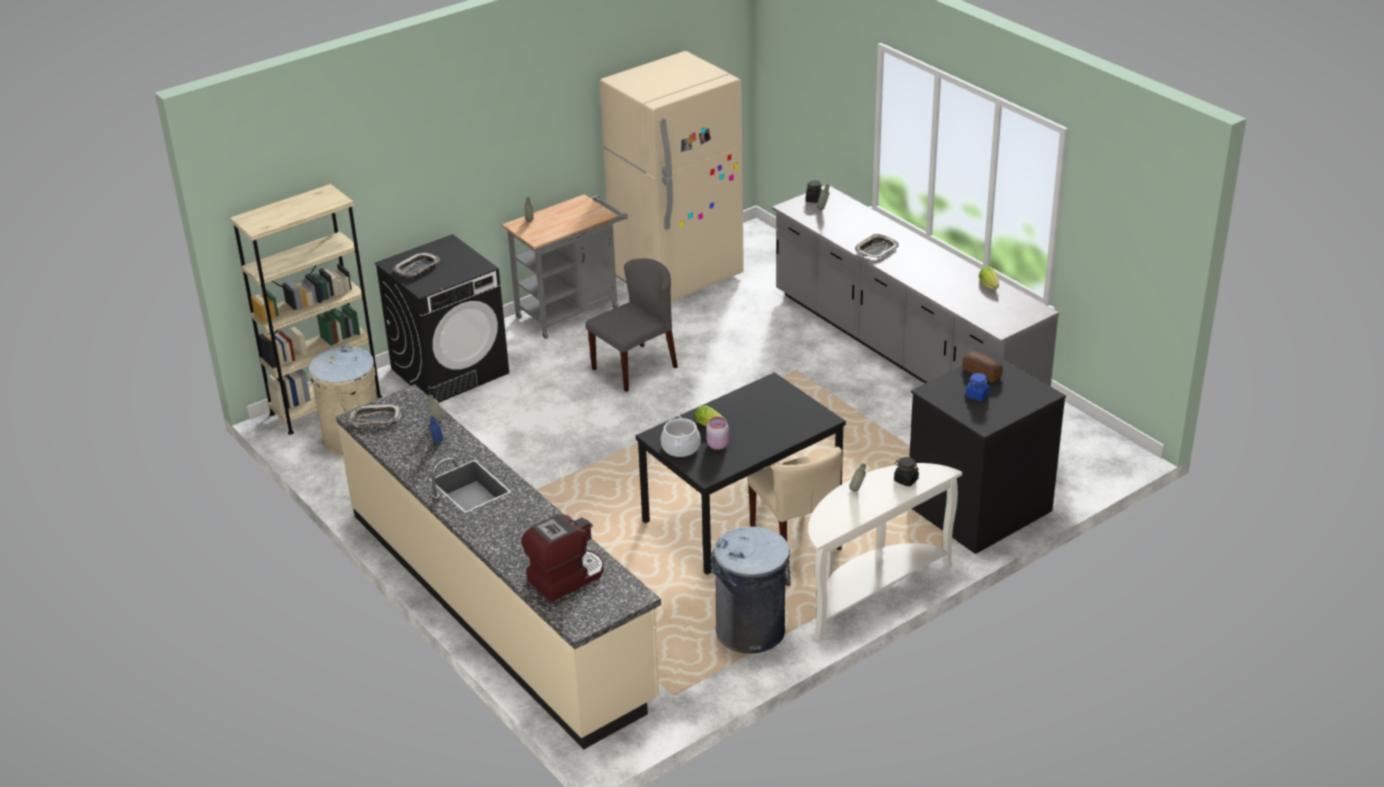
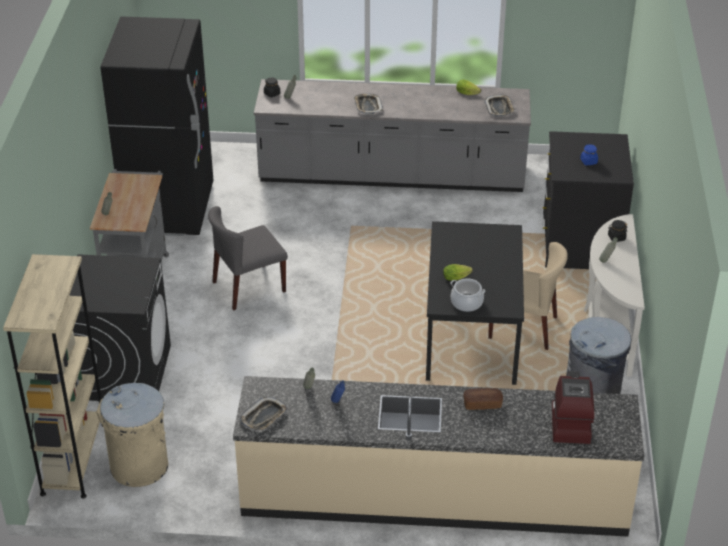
camera: 50 degrees left, 5 degrees up
tray [393,252,440,275] -> tray moved to [484,94,515,117]
grey chair [585,259,678,392] -> grey chair turned 120 degrees counterclockwise [208,206,288,310]
beige fridge [600,51,744,302] -> black fridge [101,16,213,236]
pink jar [706,417,729,450] -> none
bread [962,351,1003,382] -> bread moved to [464,388,503,410]

